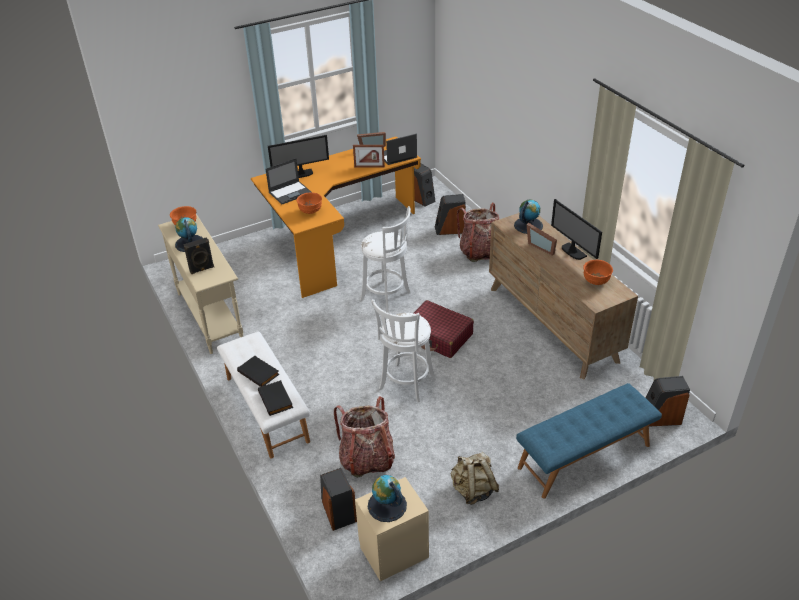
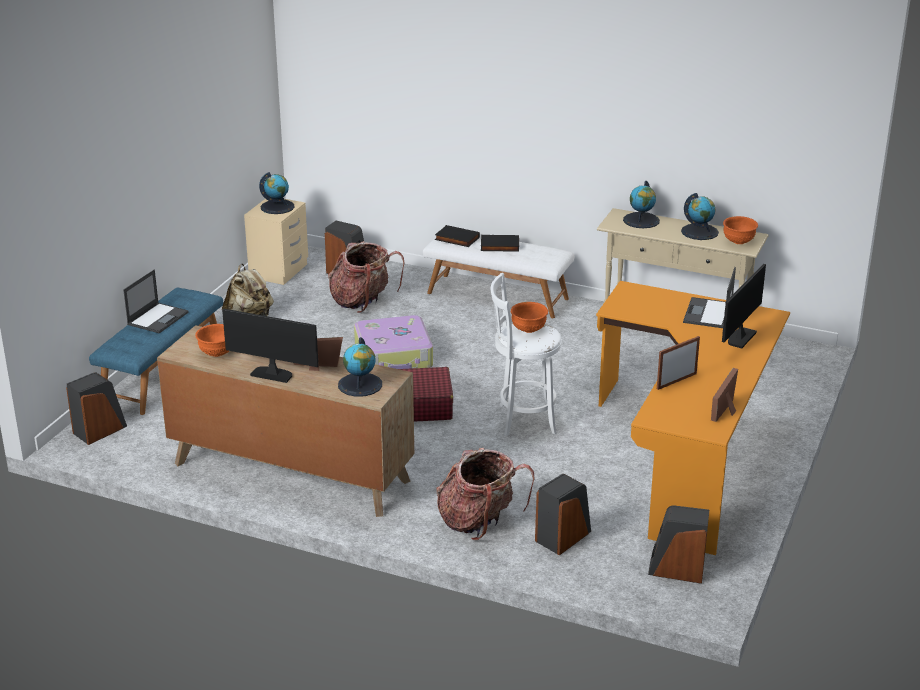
camera: 140 degrees right, 10 degrees down
black speaker [183,237,214,274] -> globe [623,181,660,228]
orange bowl [296,193,322,214] -> orange bowl moved to [511,302,548,333]
white stool [371,299,436,402] -> suitcase [354,315,433,369]
laptop [384,134,417,165] -> laptop moved to [123,270,189,333]

